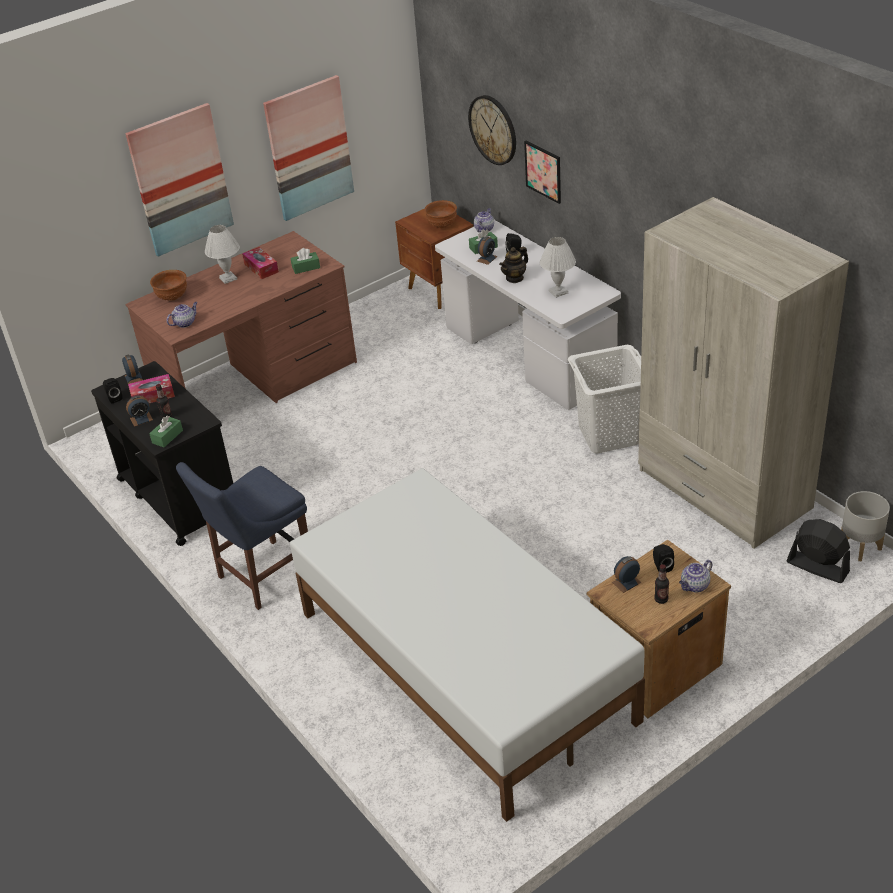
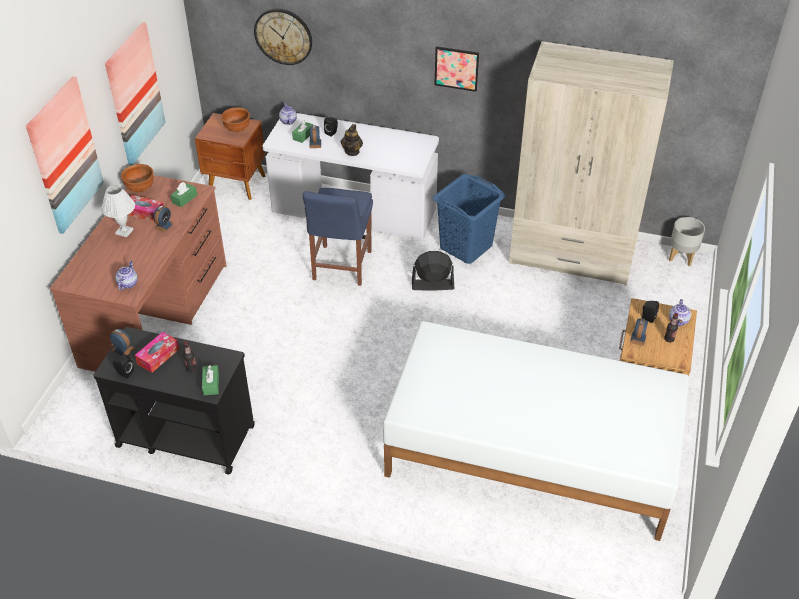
camera: 40 degrees left, 5 degrees up
alarm clock [126,395,153,427] -> alarm clock moved to [153,206,174,232]
brown bowl [150,270,187,300] -> brown bowl moved to [121,164,154,192]
blue chair [176,462,308,610] -> blue chair moved to [303,188,373,286]
picture [524,141,561,204] -> picture moved to [434,46,479,92]
white table lamp [540,237,576,298] -> none
white laundry basket [568,345,641,454] -> blue laundry basket [432,174,506,264]
black fan [787,519,850,583] -> black fan moved to [412,251,455,291]

